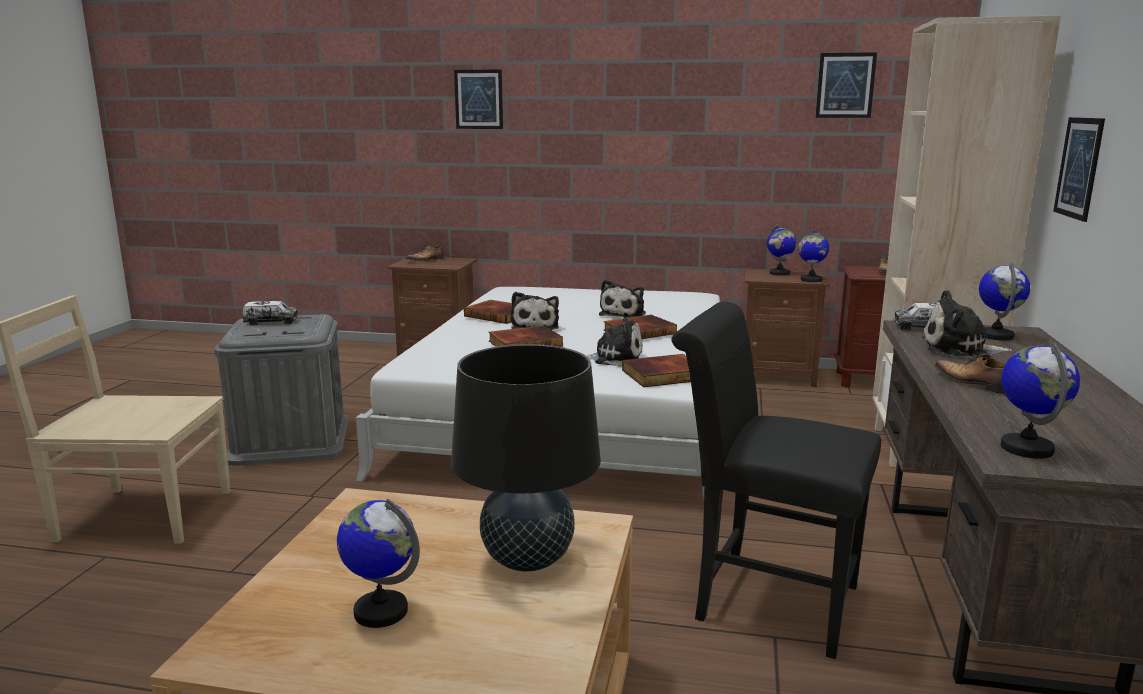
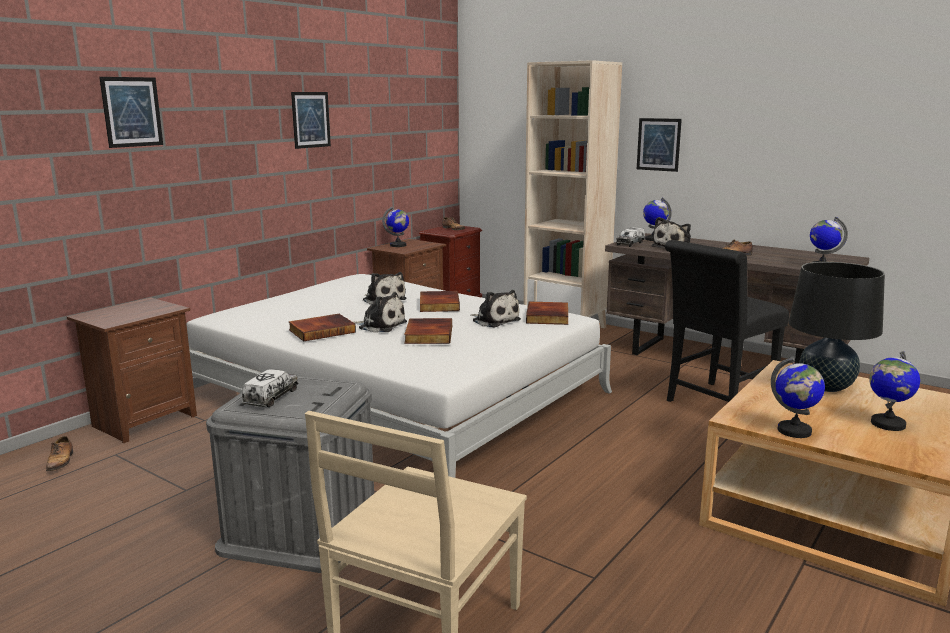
camera: 65 degrees left, 0 degrees up
shoe [406,245,444,261] -> shoe moved to [46,436,73,471]
plush toy [586,317,643,367] -> plush toy turned 105 degrees clockwise [470,290,521,327]
globe [798,229,829,282] -> globe moved to [771,356,825,438]
picture [815,52,877,118] -> picture moved to [291,92,331,149]

